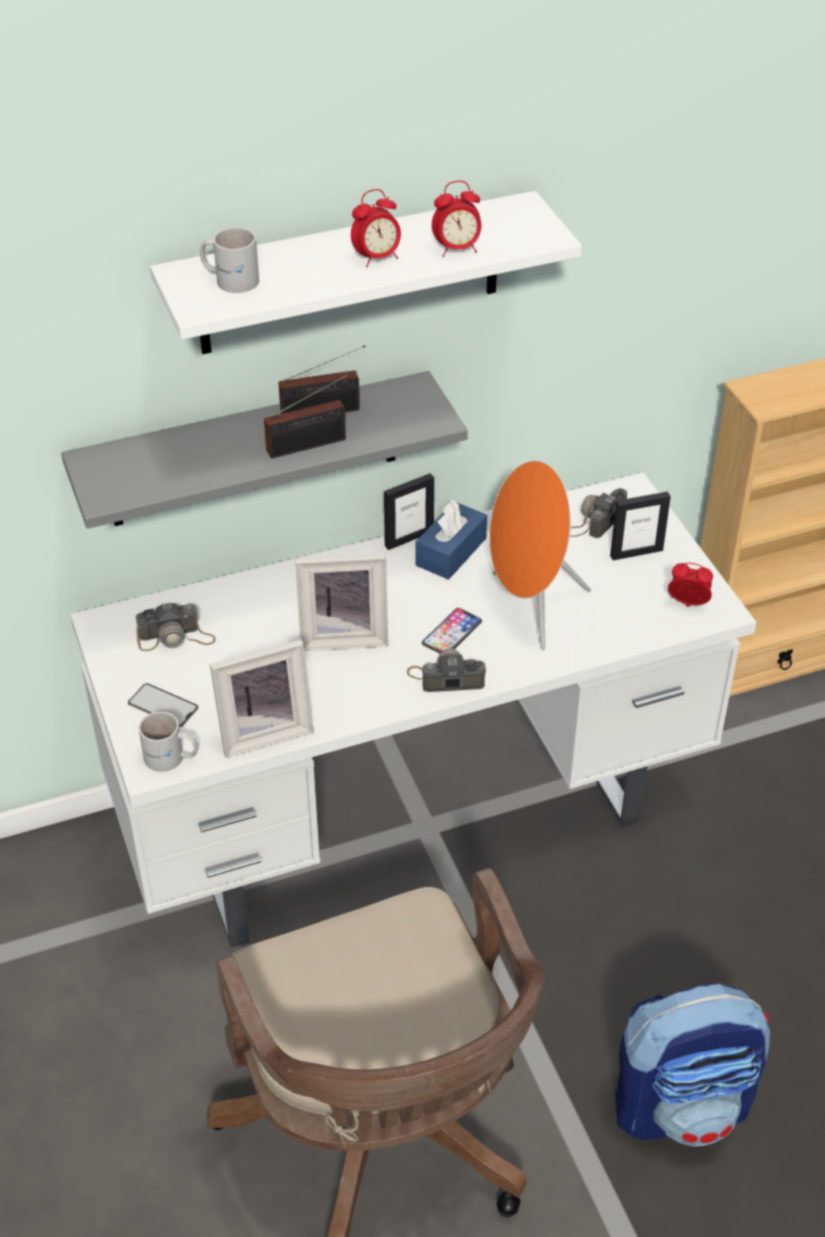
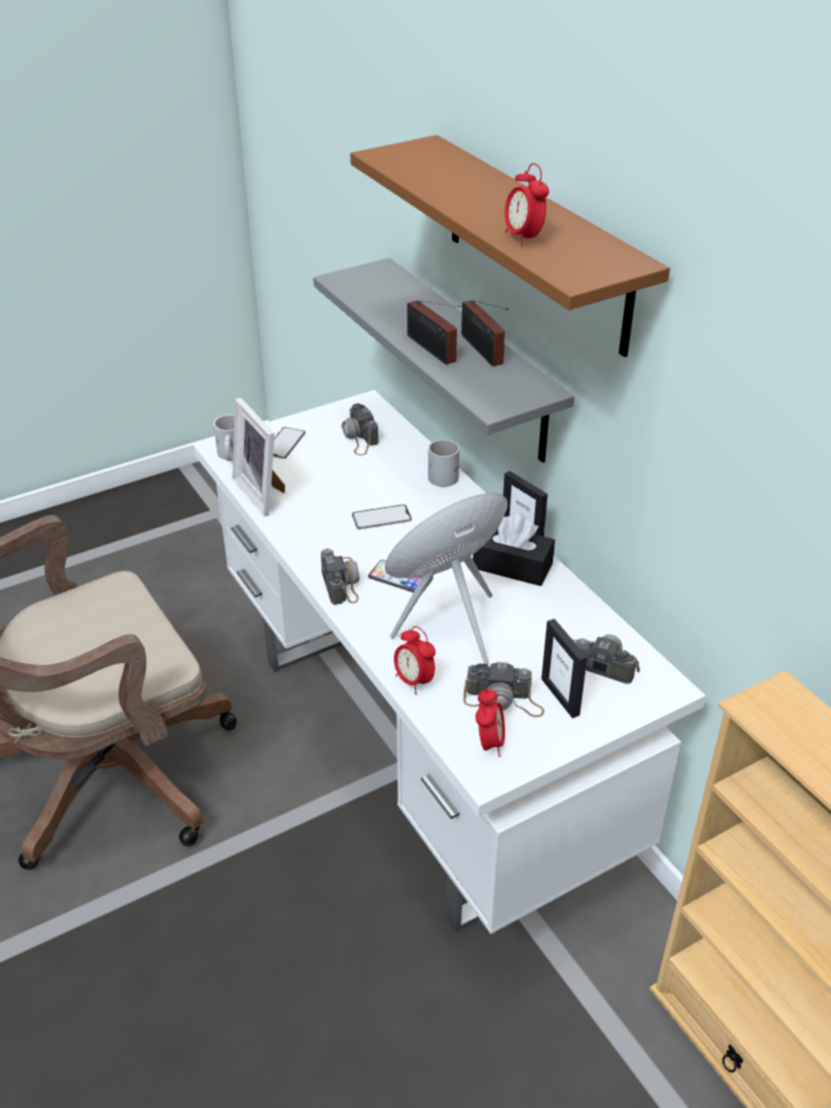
camera: 80 degrees right, 5 degrees down
white shelf [150,191,582,354] -> brown shelf [350,135,670,357]
white mug [200,227,259,293] -> white mug moved to [428,439,460,487]
picture frame [295,554,388,651] -> phone [352,504,412,530]
alarm clock [351,189,401,267] -> alarm clock moved to [394,626,436,694]
blue tissue box [415,499,487,580] -> black tissue box [473,515,555,586]
backpack [616,984,770,1146] -> none
none -> camera [463,661,544,717]

